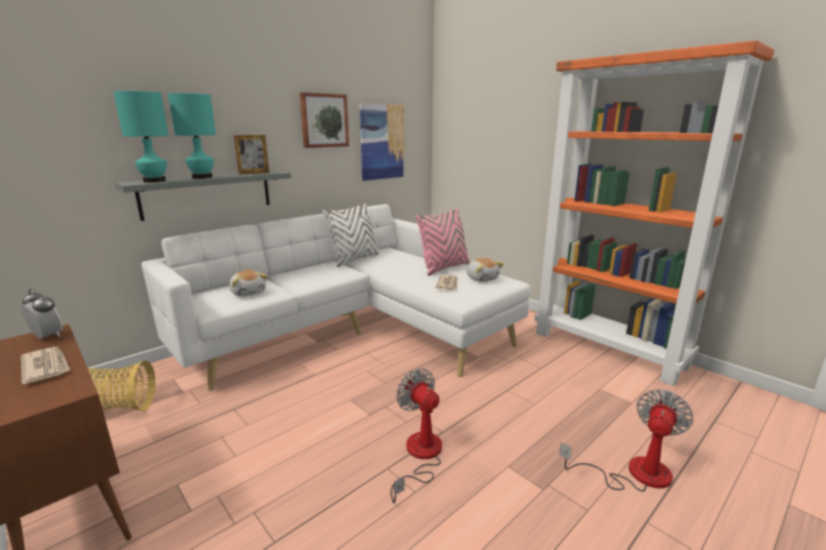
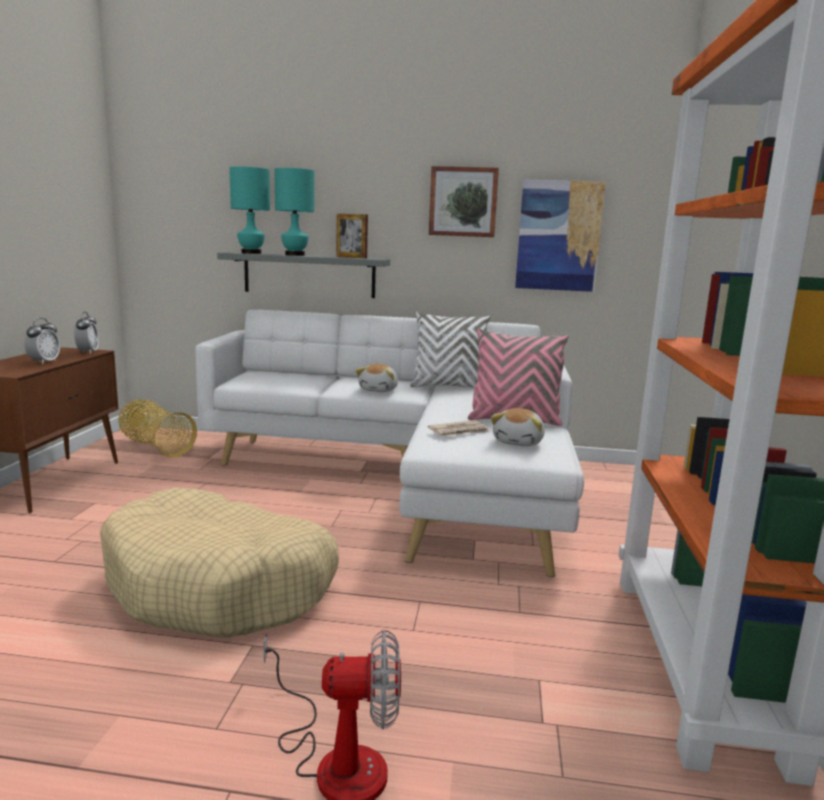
camera: 50 degrees right, 5 degrees down
newspaper [21,347,71,384] -> alarm clock [24,318,60,365]
plush toy [229,270,267,296] -> plush toy moved to [356,364,398,392]
fan [391,369,442,503] -> beige dog bed [100,488,339,638]

